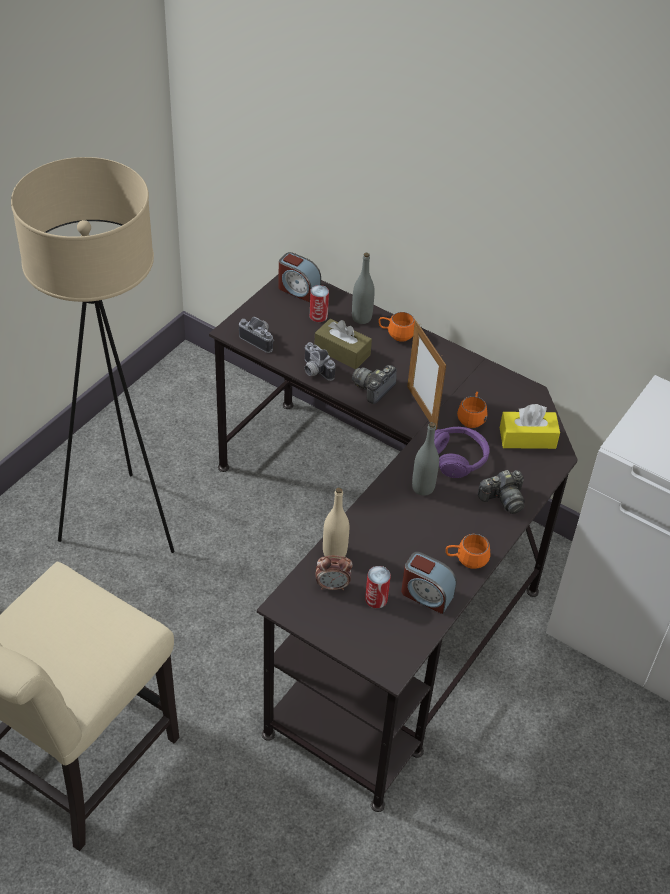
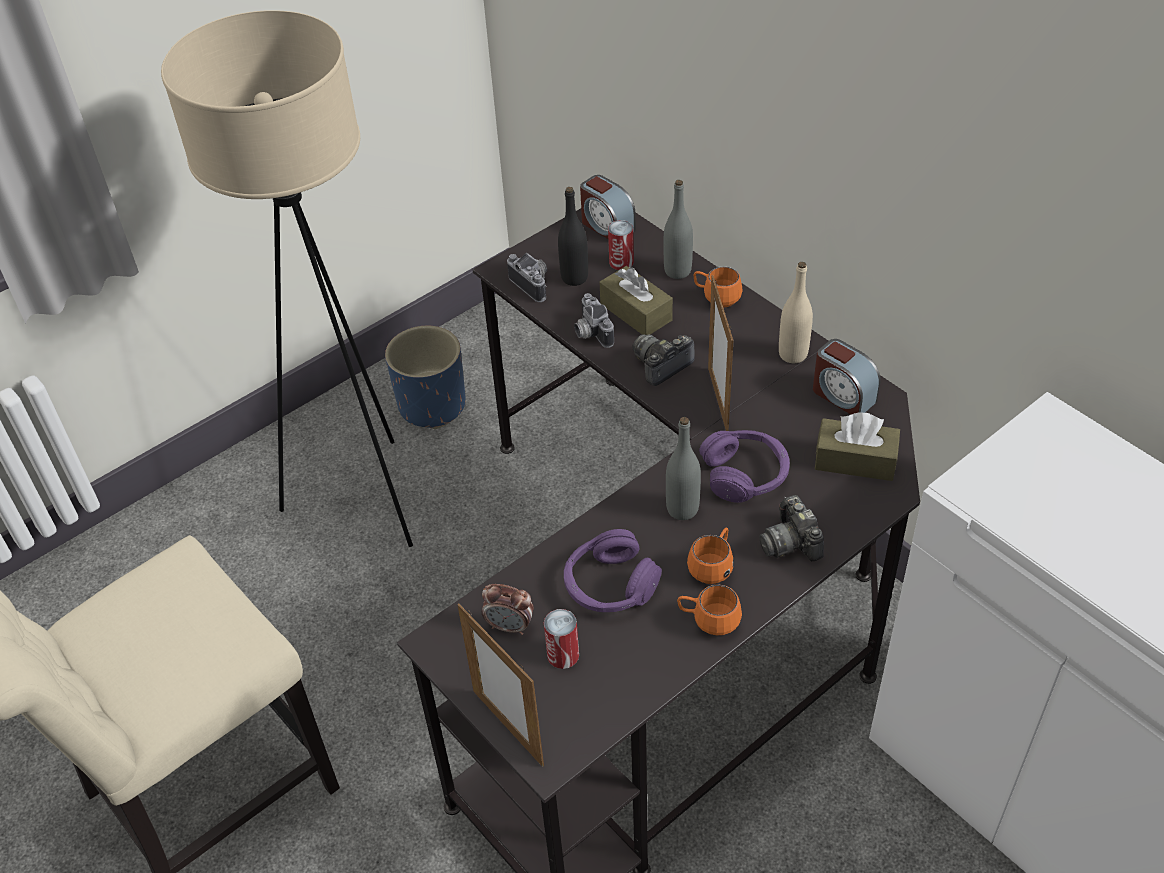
camera: 20 degrees right, 0 degrees up
beige bottle [323,487,349,559] -> beige bottle moved to [779,262,813,363]
alarm clock [401,552,457,614] -> alarm clock moved to [813,339,881,414]
orange mug [457,392,487,428] -> orange mug moved to [687,528,734,584]
camera [478,470,525,514] -> camera turned 75 degrees clockwise [759,495,824,561]
yellow tissue box [500,404,560,449] -> brown tissue box [815,412,900,481]
none -> blue planter [385,326,466,429]
none -> picture frame [457,604,544,767]
none -> black bottle [558,187,588,286]
none -> purple headphones [564,529,662,612]

